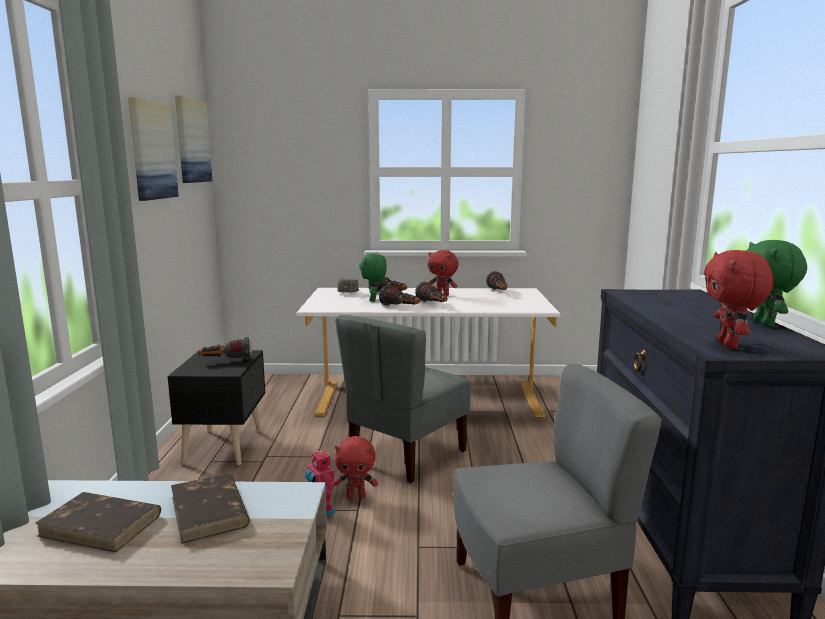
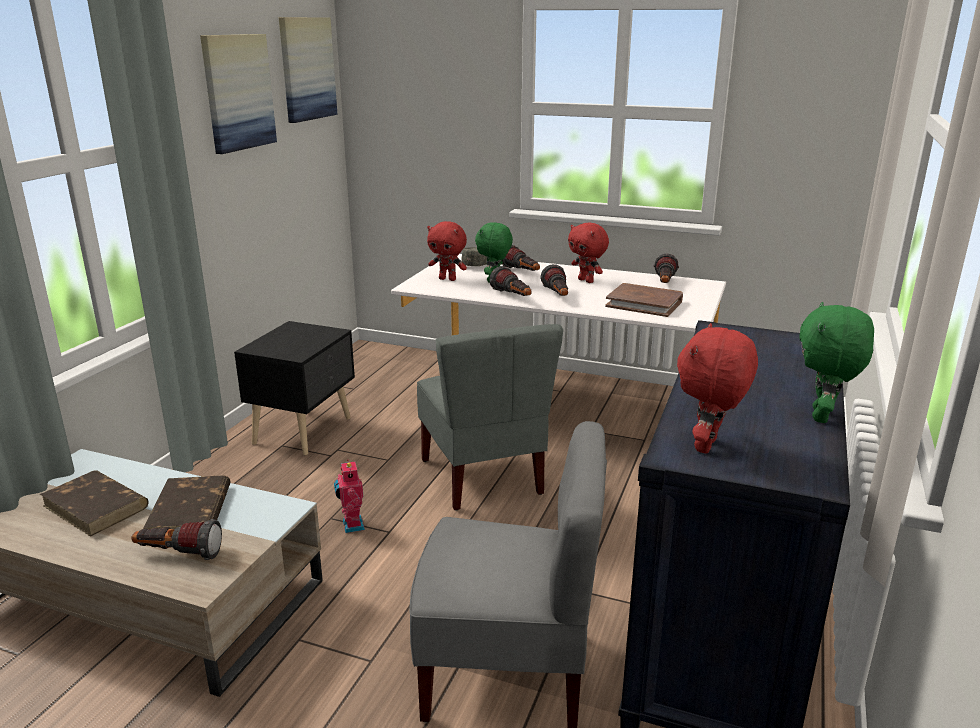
camera: 20 degrees right, 10 degrees up
flashlight [198,337,252,360] -> flashlight moved to [131,519,222,560]
red plush toy [334,436,378,499] -> red plush toy moved to [427,221,467,281]
grey chair [335,315,470,483] -> grey chair turned 75 degrees counterclockwise [417,324,563,510]
none -> brown book [605,283,683,317]

